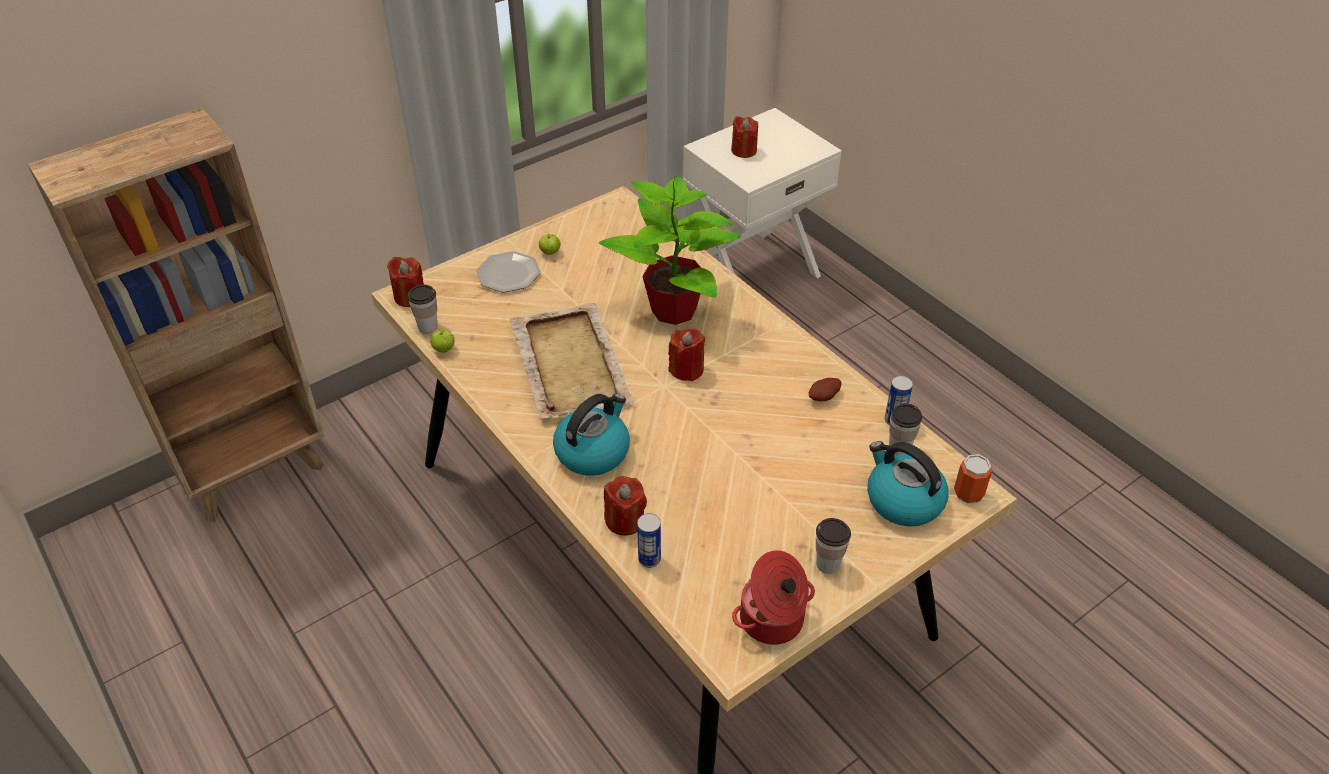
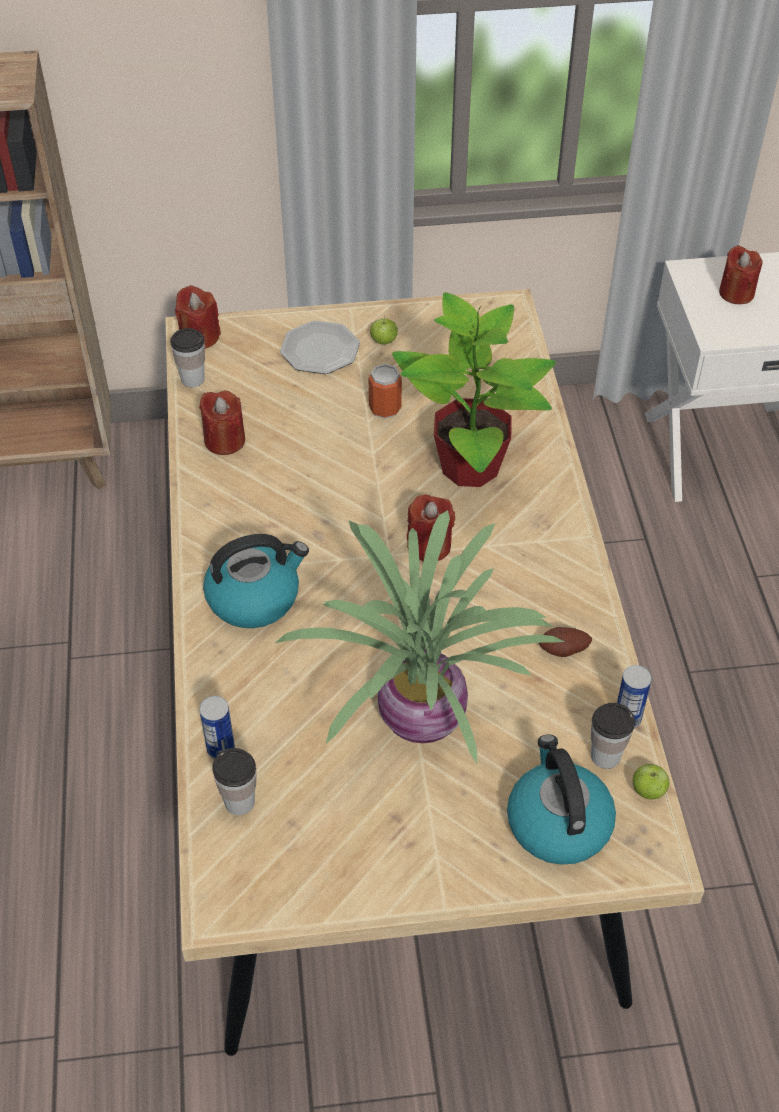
camera: 30 degrees right, 5 degrees up
apple [430,330,455,353] -> apple moved to [633,764,670,799]
beige tray [509,303,635,419] -> none
red candle [604,476,647,536] -> red candle moved to [199,390,245,455]
cooking pot [732,550,815,645] -> none
cup [816,518,851,574] -> cup moved to [212,748,256,815]
can [954,454,992,504] -> can moved to [369,364,402,419]
none -> potted plant [275,510,564,764]

